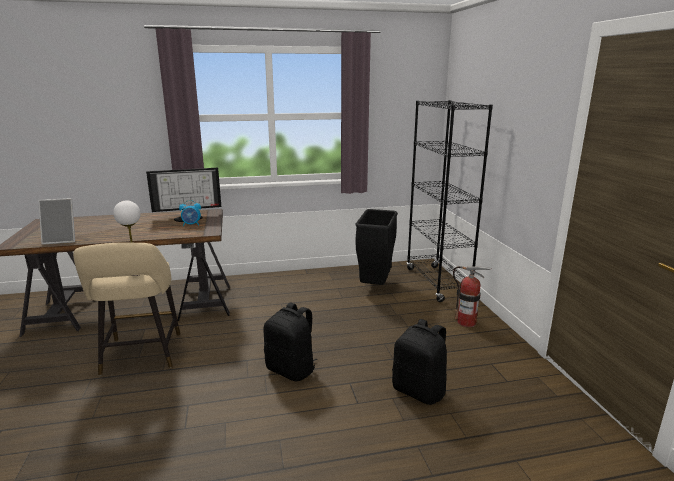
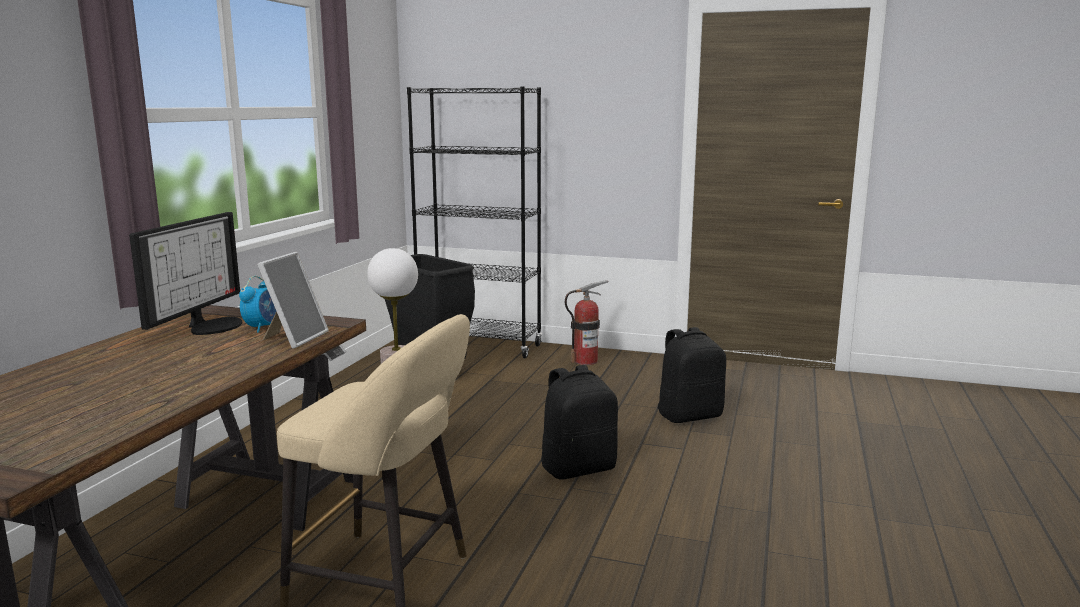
camera: 60 degrees left, 5 degrees down
picture frame [38,198,75,245] -> picture frame moved to [257,252,329,349]

